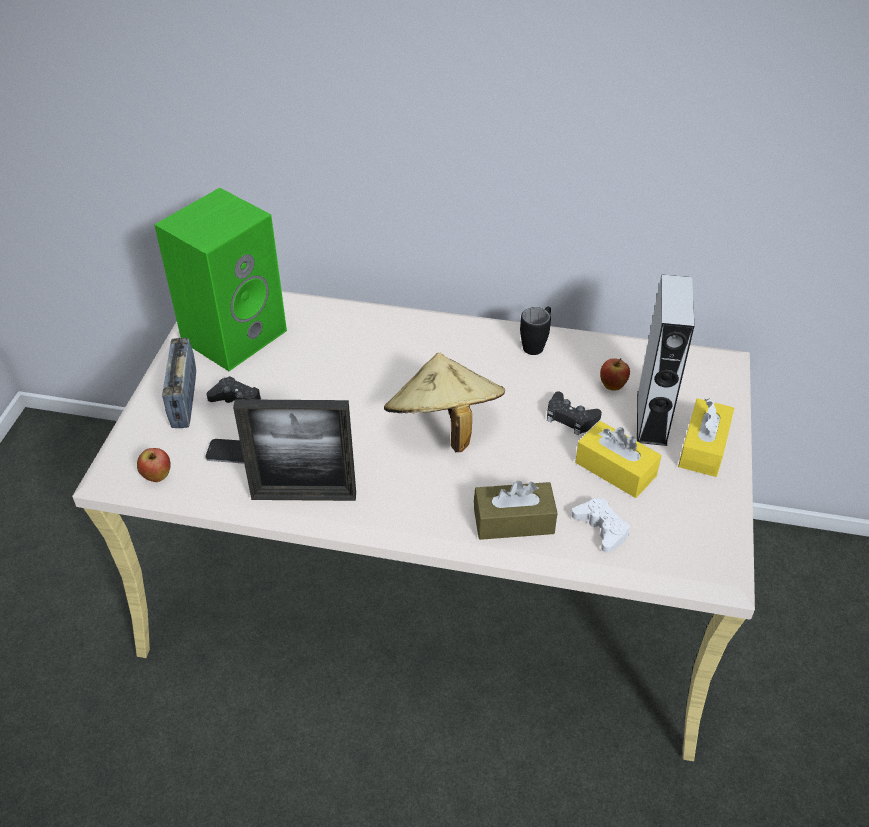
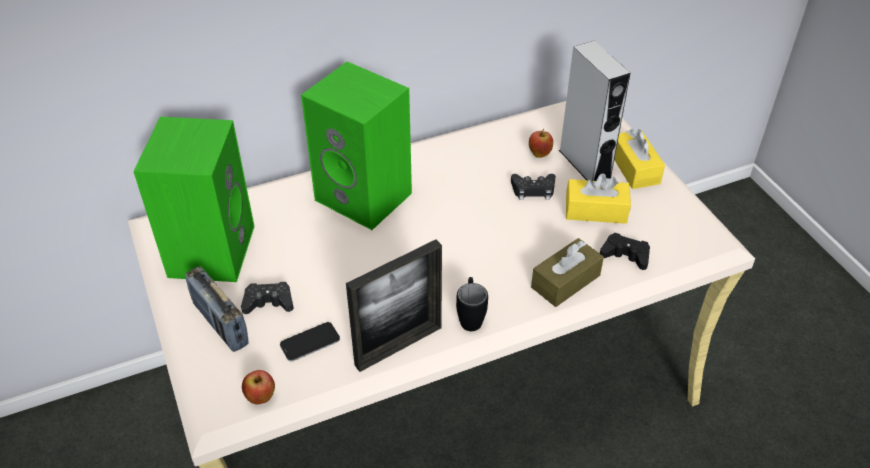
camera: 35 degrees left, 0 degrees up
beige hat [384,353,505,452] -> none
black mug [520,306,551,355] -> black mug moved to [456,277,488,331]
white game controller [572,498,630,553] -> black game controller [600,233,650,270]
none -> green speaker [301,61,412,230]

